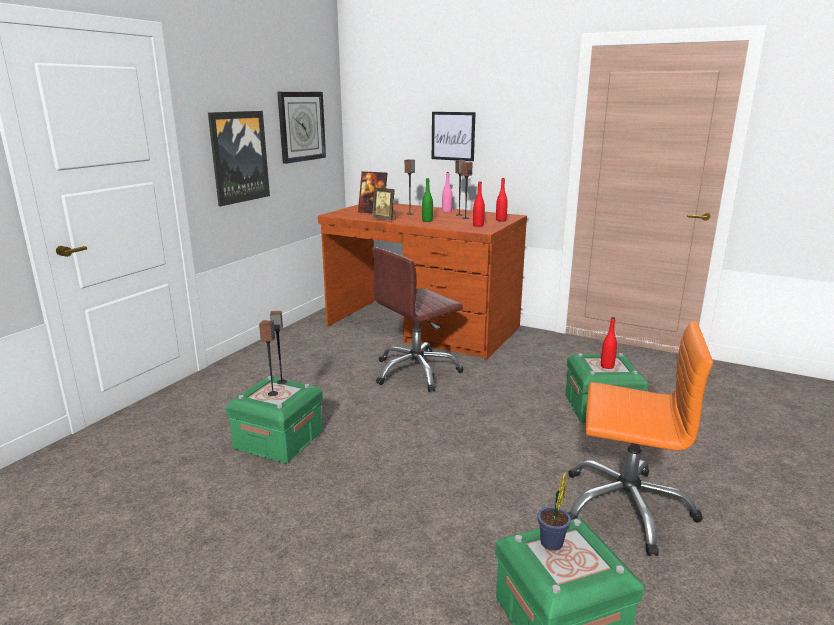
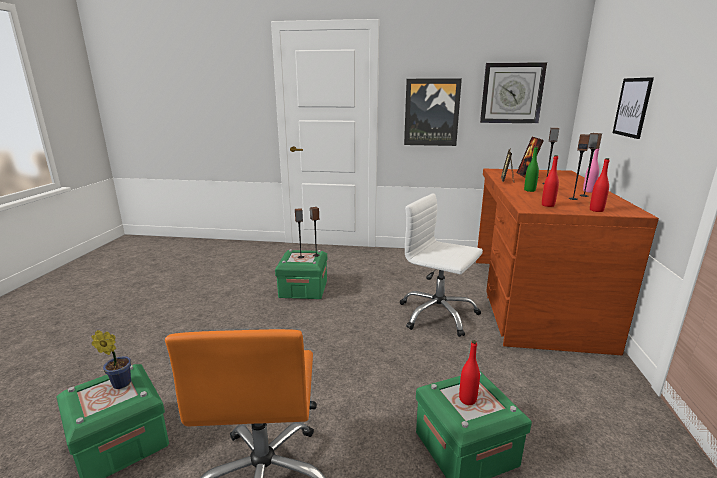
camera: 70 degrees right, 0 degrees up
brown office chair [372,247,464,392] -> white office chair [400,193,483,337]

